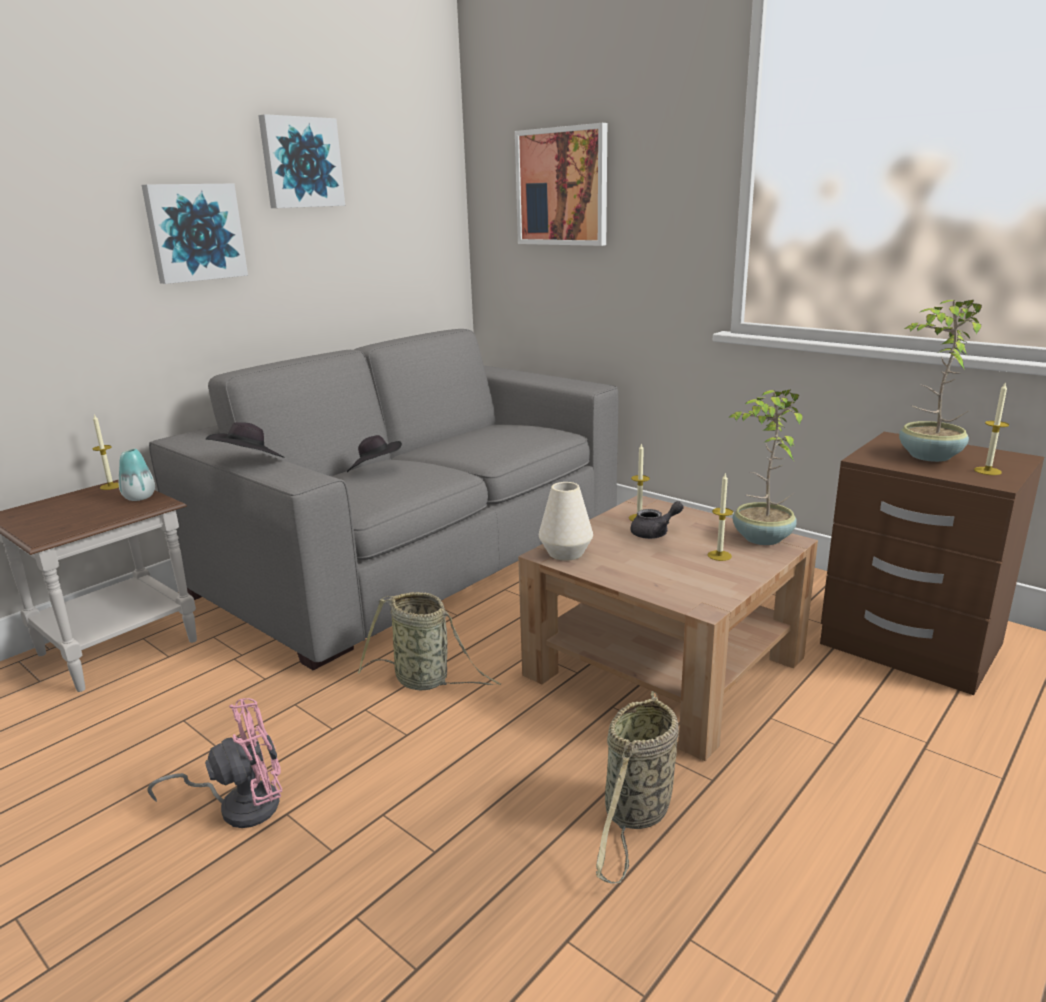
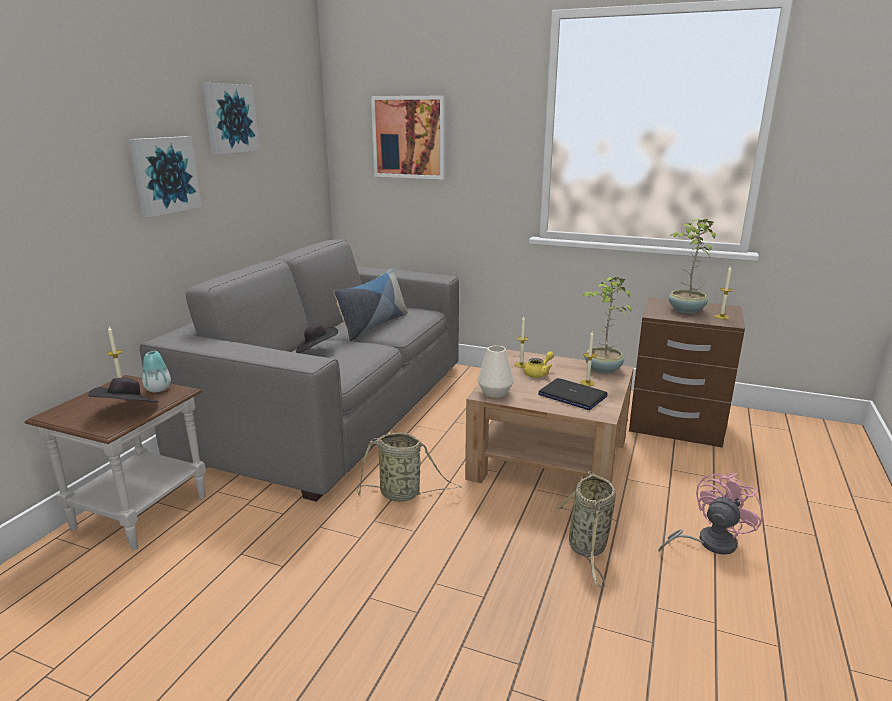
camera: 20 degrees left, 0 degrees up
pink fan [147,698,282,828] -> pink fan moved to [659,473,763,555]
black hat [206,422,285,458] -> black hat moved to [88,377,159,402]
grey teapot [631,501,684,539] -> yellow teapot [524,351,554,378]
none -> pillow [334,269,408,341]
none -> laptop [538,378,608,410]

